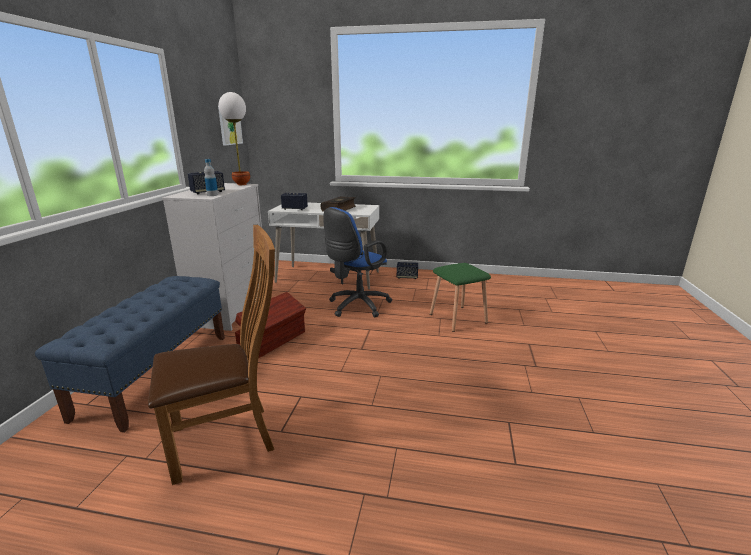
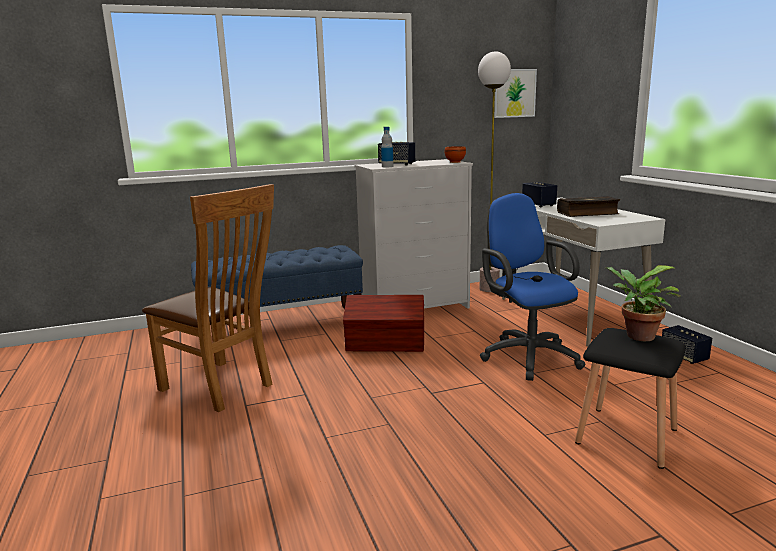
camera: 60 degrees right, 5 degrees down
blue office chair [323,207,392,317] -> blue office chair turned 60 degrees clockwise [480,193,585,381]
green stool [430,263,491,332] -> black stool [575,328,686,469]
none -> potted plant [605,265,680,341]

